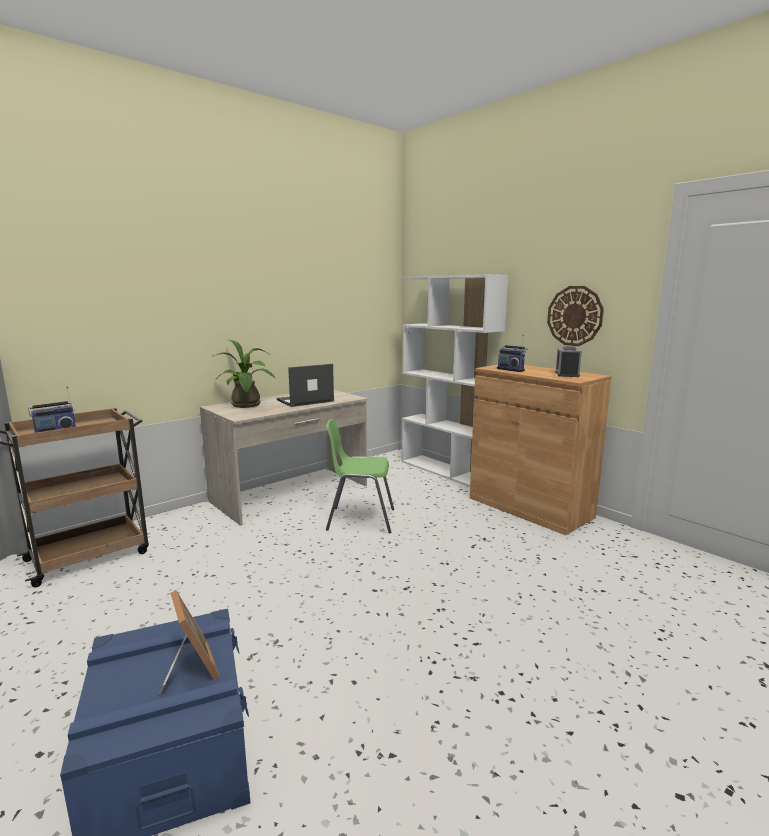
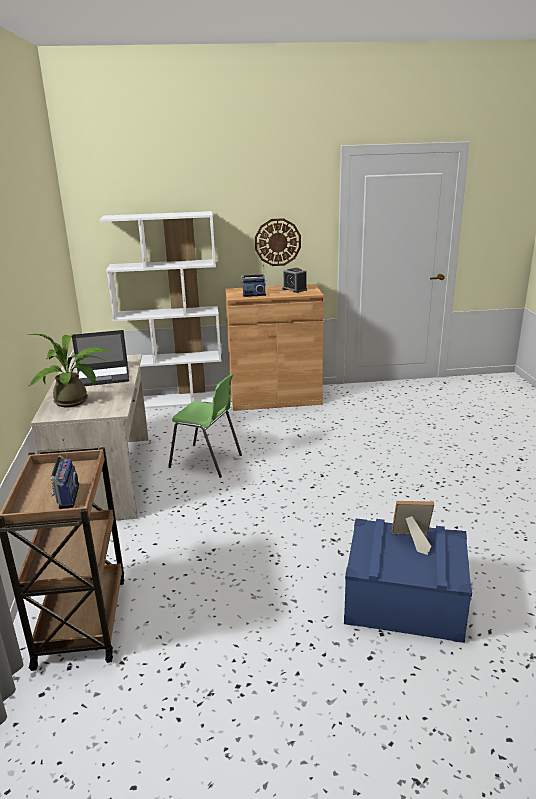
camera: 55 degrees left, 10 degrees up
laptop [276,364,334,407] -> laptop turned 105 degrees counterclockwise [72,330,129,386]
green chair [326,419,394,533] -> green chair turned 105 degrees counterclockwise [168,374,242,478]

